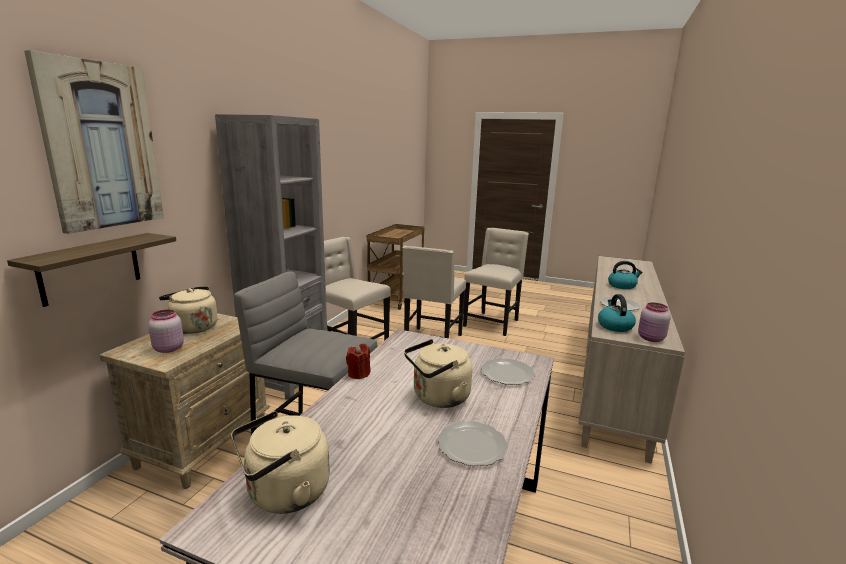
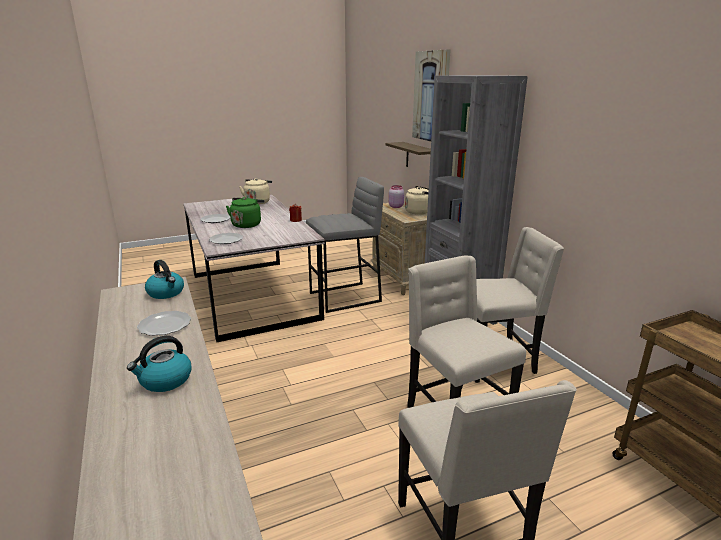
camera: 135 degrees right, 5 degrees up
beige kettle [404,339,472,408] -> green kettle [226,197,264,228]
pink jar [638,303,671,342] -> none

